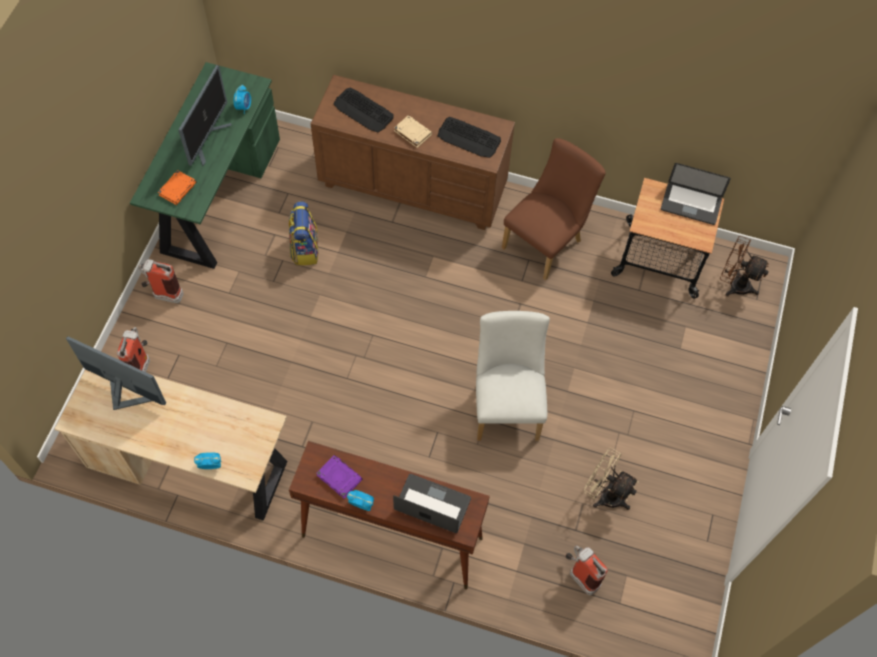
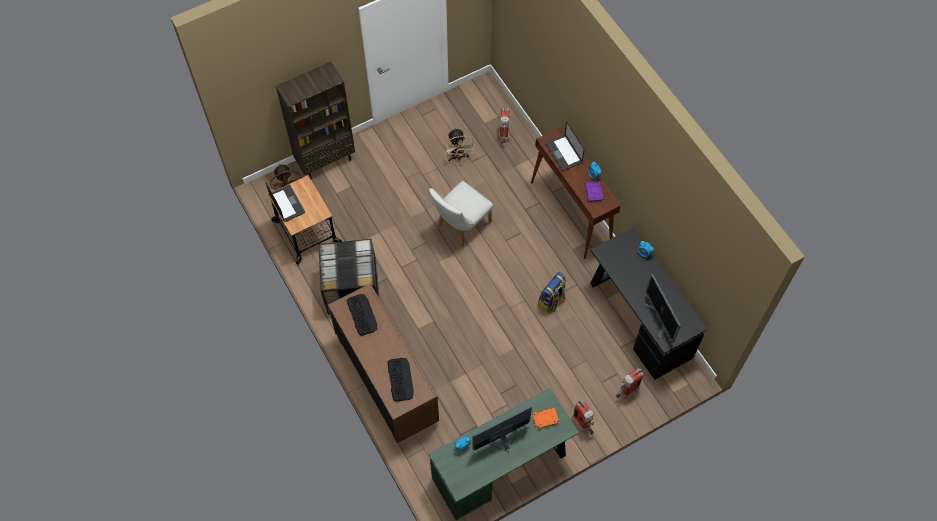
camera: 135 degrees left, 0 degrees up
beige desk [55,369,288,521] -> black desk [590,228,708,380]
backpack [289,201,318,265] -> backpack moved to [538,272,567,314]
beige book [394,115,432,148] -> none
brown chair [502,138,606,280] -> storage box [319,239,379,314]
none -> brown bookcase [276,62,355,179]

